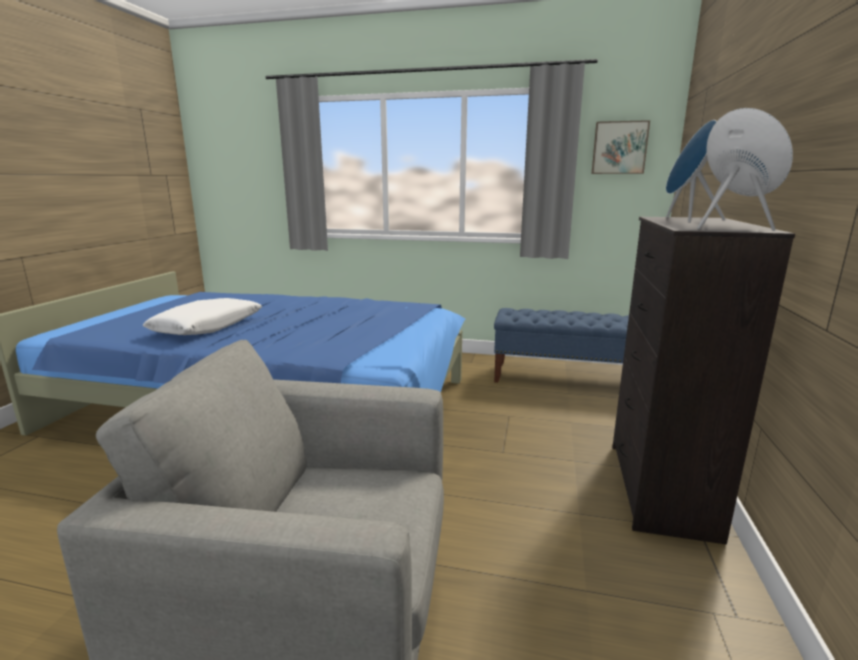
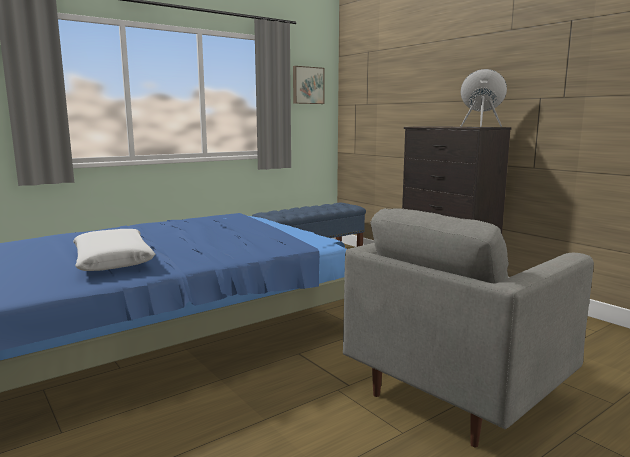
camera: 50 degrees left, 5 degrees down
blue speaker [666,120,725,223] -> none

